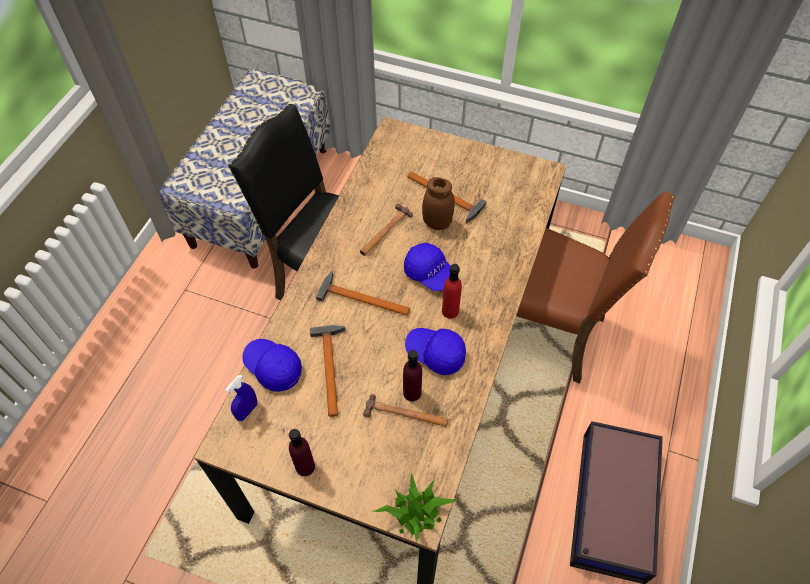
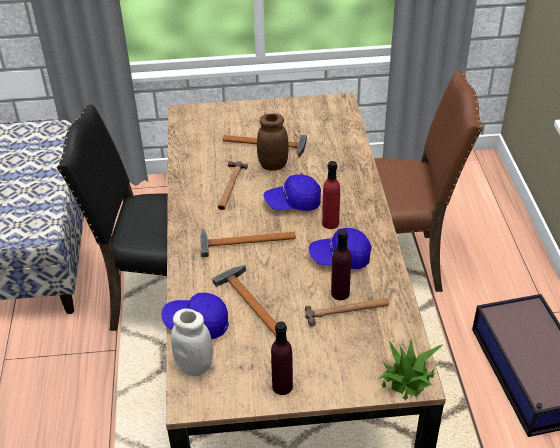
camera: 25 degrees left, 15 degrees down
blue spray bottle [225,375,257,421] -> white jar [171,309,213,376]
blue cap [404,243,451,291] -> blue cap turned 150 degrees clockwise [264,174,321,211]

